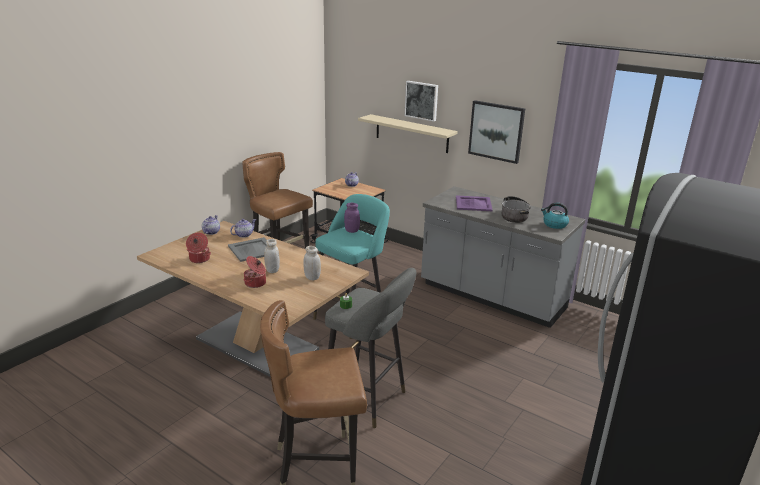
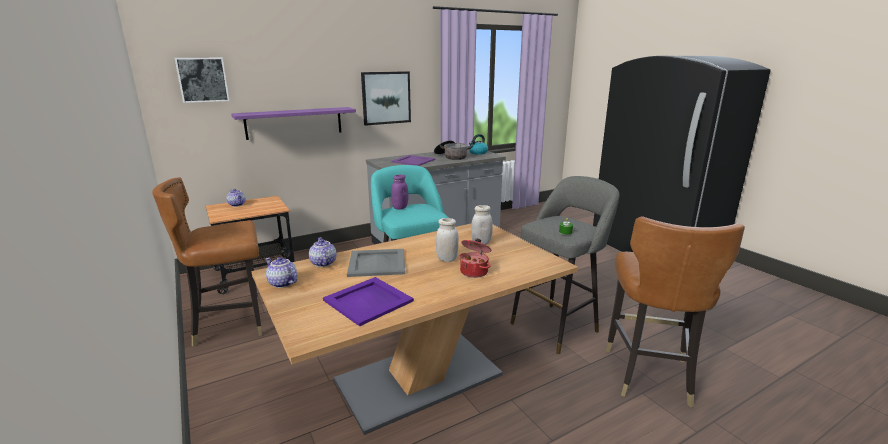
camera: 65 degrees left, 5 degrees down
cooking pot [186,233,211,263] -> purple tray [323,277,414,326]
beige shelf [358,114,458,153] -> purple shelf [231,107,356,140]
picture [405,81,438,122] -> picture moved to [175,58,230,103]

